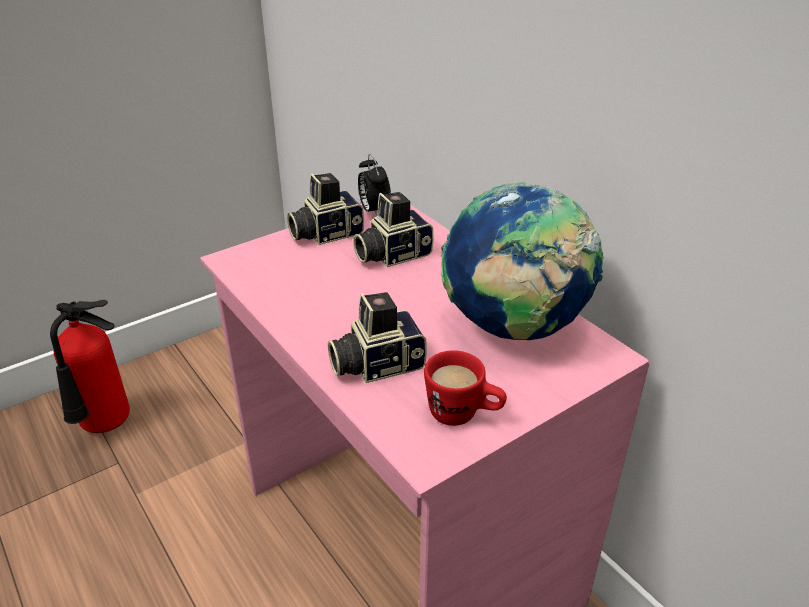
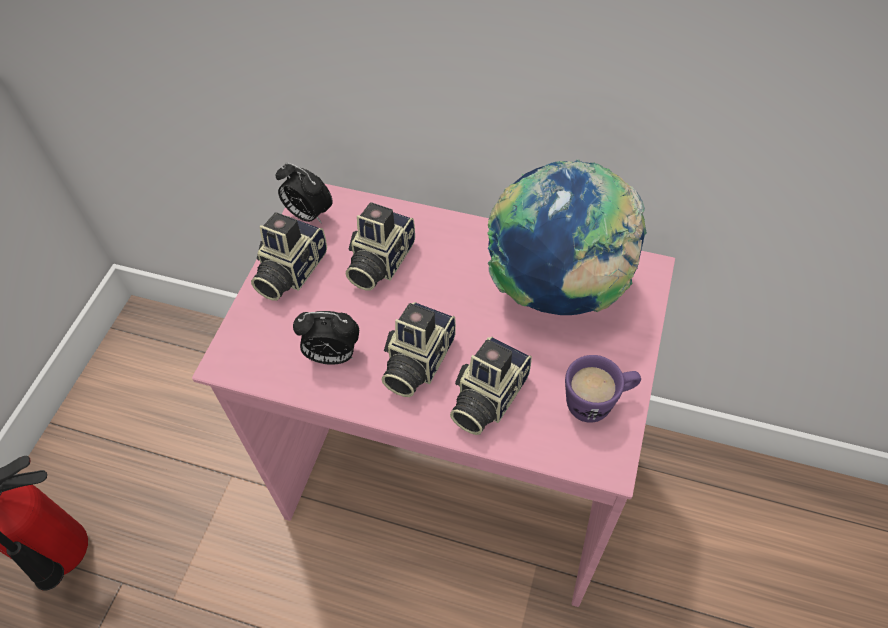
camera: 35 degrees left, 20 degrees up
red mug [424,350,507,426] -> purple mug [565,355,641,423]
none -> alarm clock [293,311,359,365]
none -> camera [382,302,456,397]

